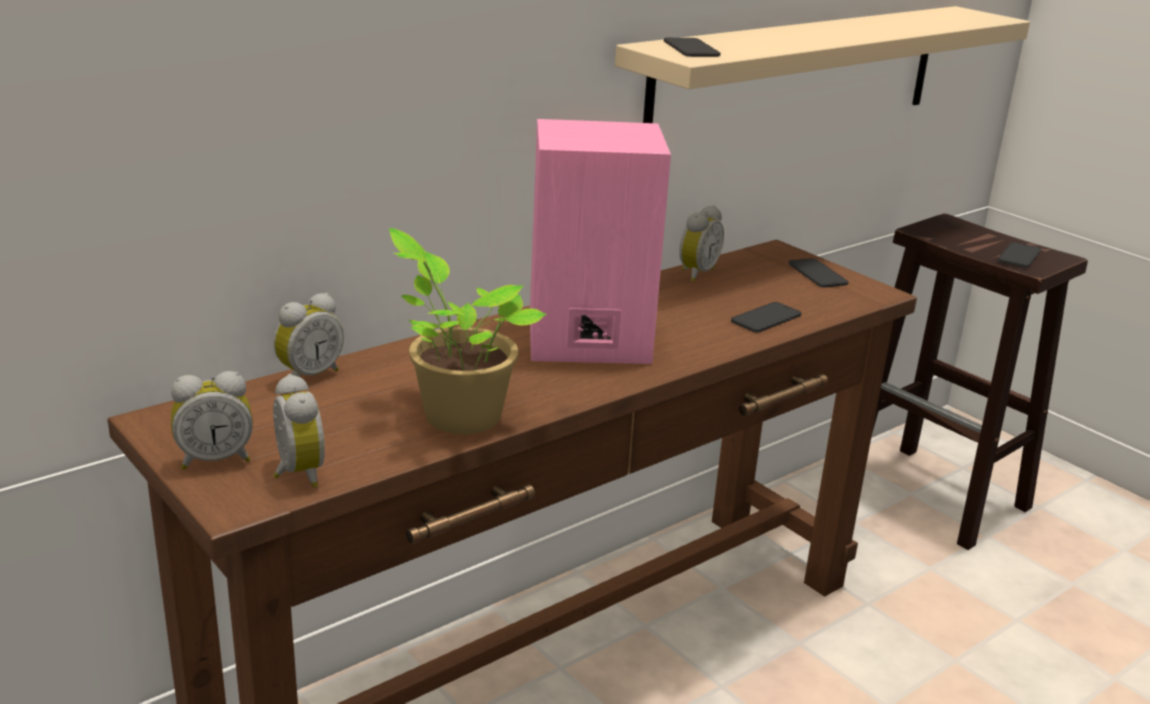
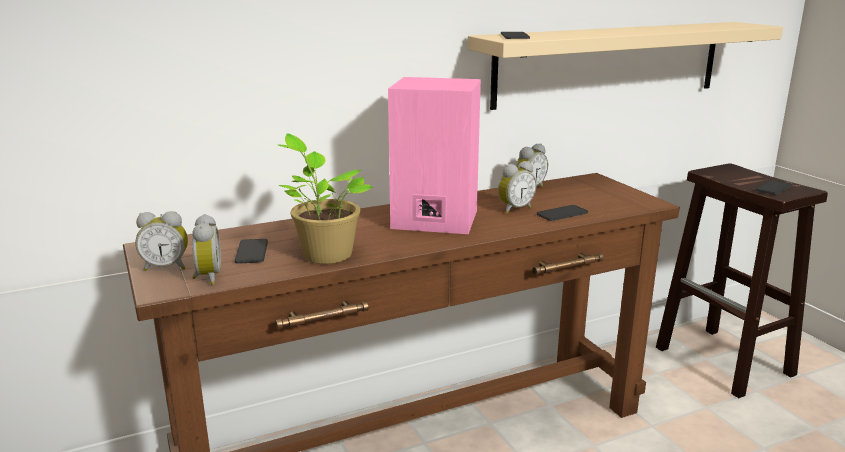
camera: 15 degrees right, 5 degrees down
alarm clock [274,293,344,377] -> alarm clock moved to [498,161,536,214]
phone [788,258,848,288] -> phone moved to [235,239,268,264]

